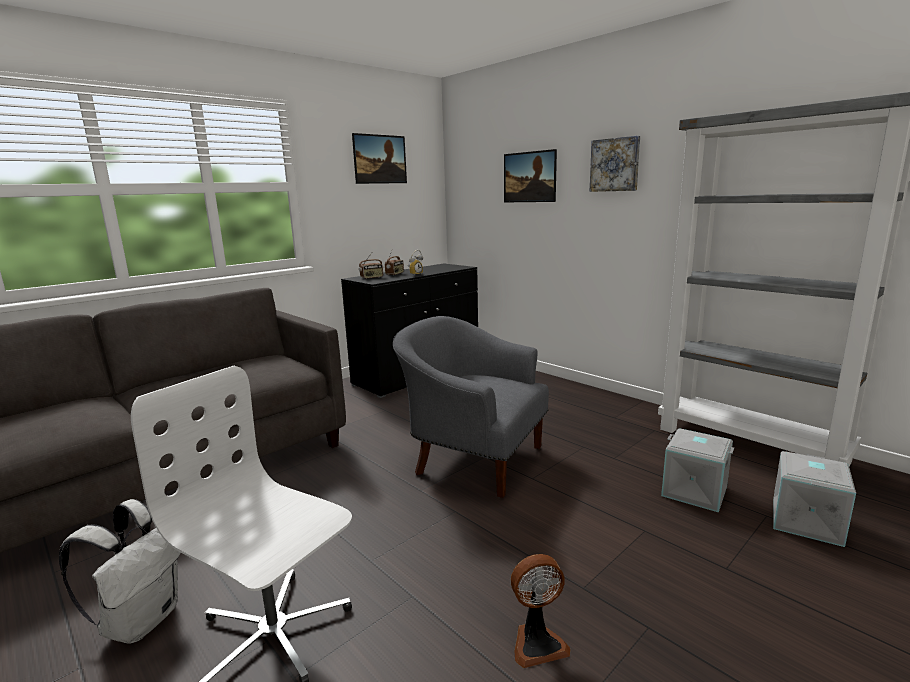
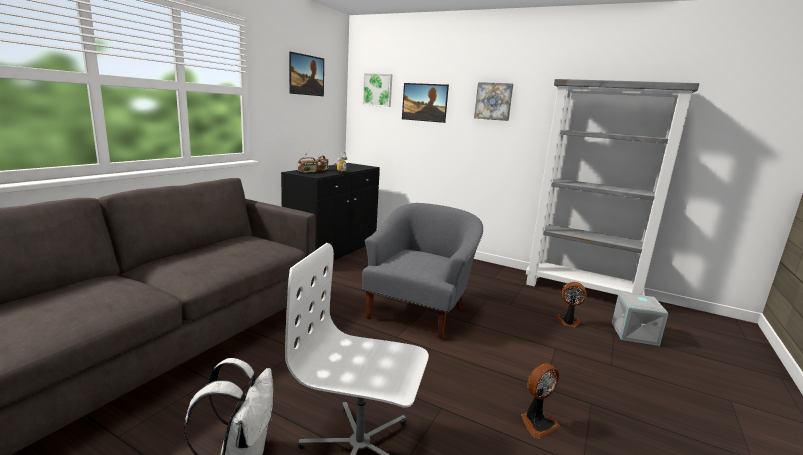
camera: 20 degrees left, 0 degrees up
grey armchair [393,316,549,498] -> grey armchair turned 105 degrees clockwise [362,203,483,339]
grey storage box [661,428,734,513] -> fan [555,282,587,327]
none -> picture [363,73,393,107]

